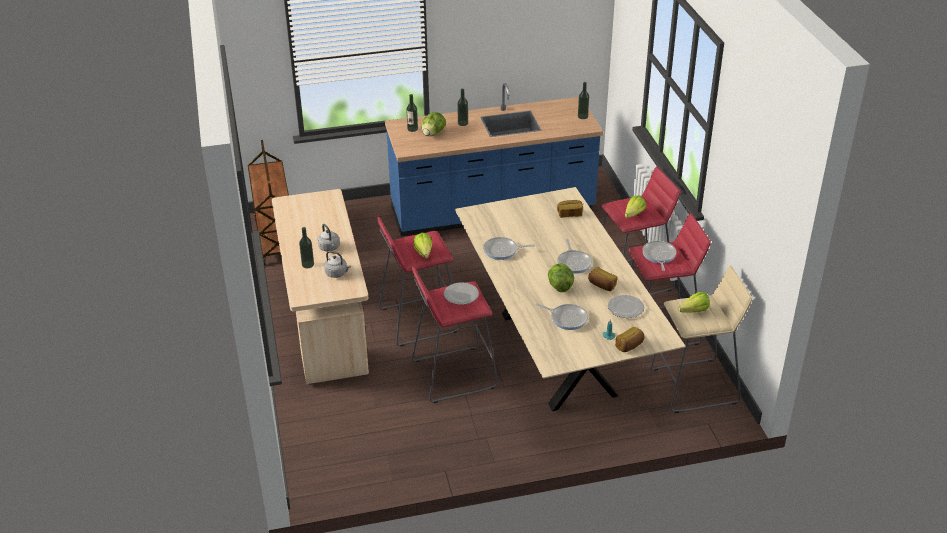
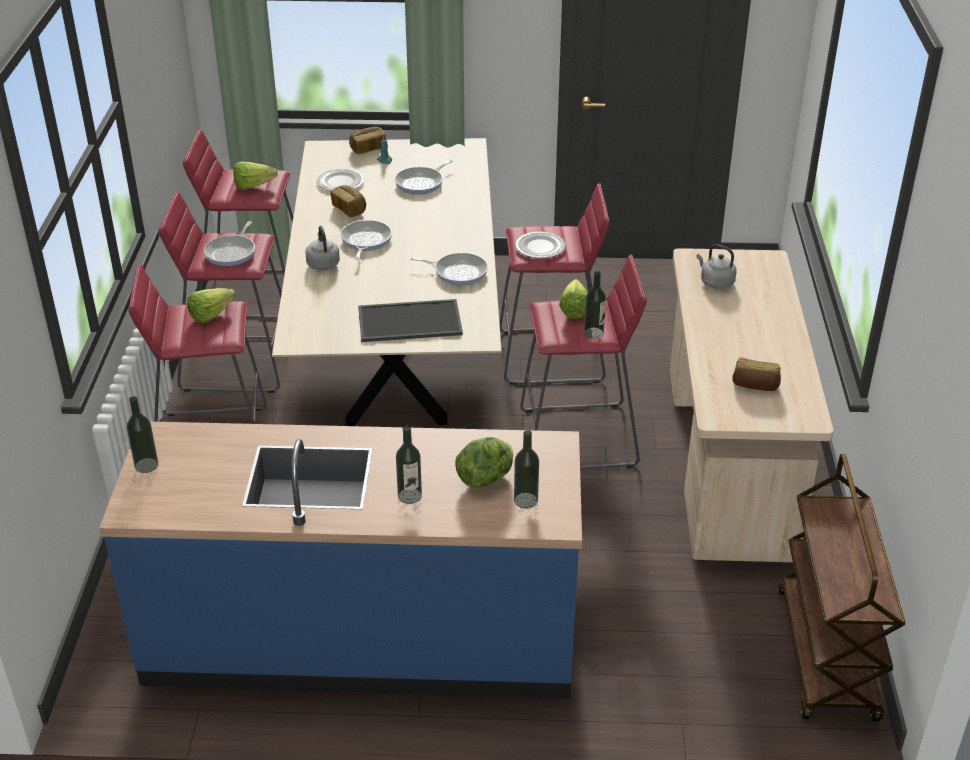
camera: 165 degrees left, 0 degrees up
bottle [299,227,314,268] -> bottle moved to [584,271,606,339]
grey kettle [318,224,340,252] -> grey kettle moved to [305,226,340,271]
frying pan [535,303,588,330] -> frying pan turned 90 degrees counterclockwise [395,159,454,194]
lettuce [548,263,574,292] -> none
bread [557,200,583,218] -> bread moved to [733,357,781,391]
beige stool [650,266,752,413] -> red stool [183,129,293,318]
none -> tray [358,299,463,342]

